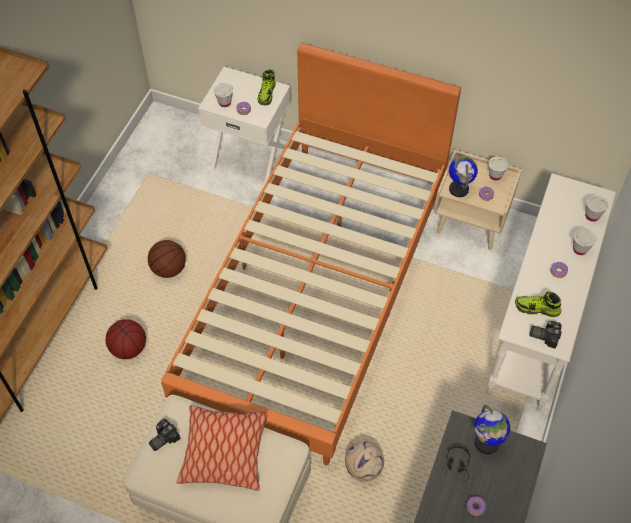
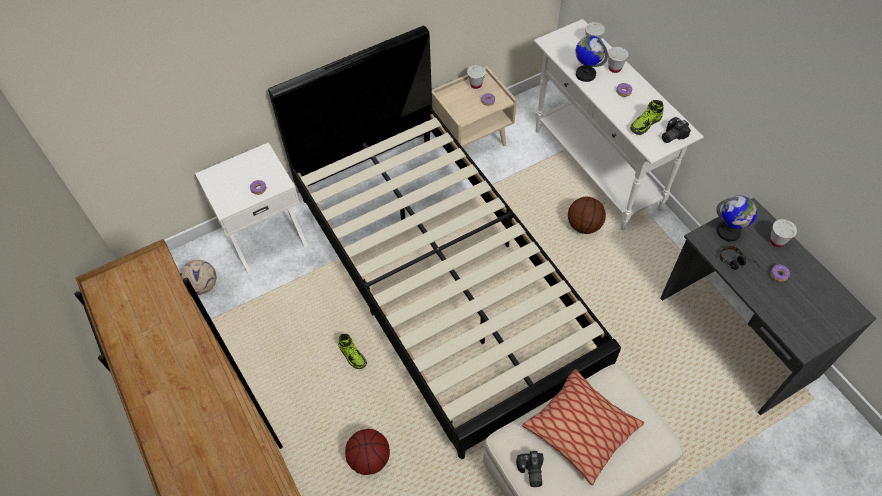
camera: 50 degrees left, 0 degrees up
basketball [148,240,186,278] -> basketball moved to [568,197,606,234]
orange bed [161,43,461,465] -> black bed [268,26,621,459]
white cup [214,83,233,107] -> white cup moved to [770,219,797,247]
shoe [258,69,276,106] -> shoe moved to [338,334,367,369]
football [345,441,384,481] -> football moved to [180,260,216,295]
globe [449,156,478,197] -> globe moved to [576,36,608,82]

